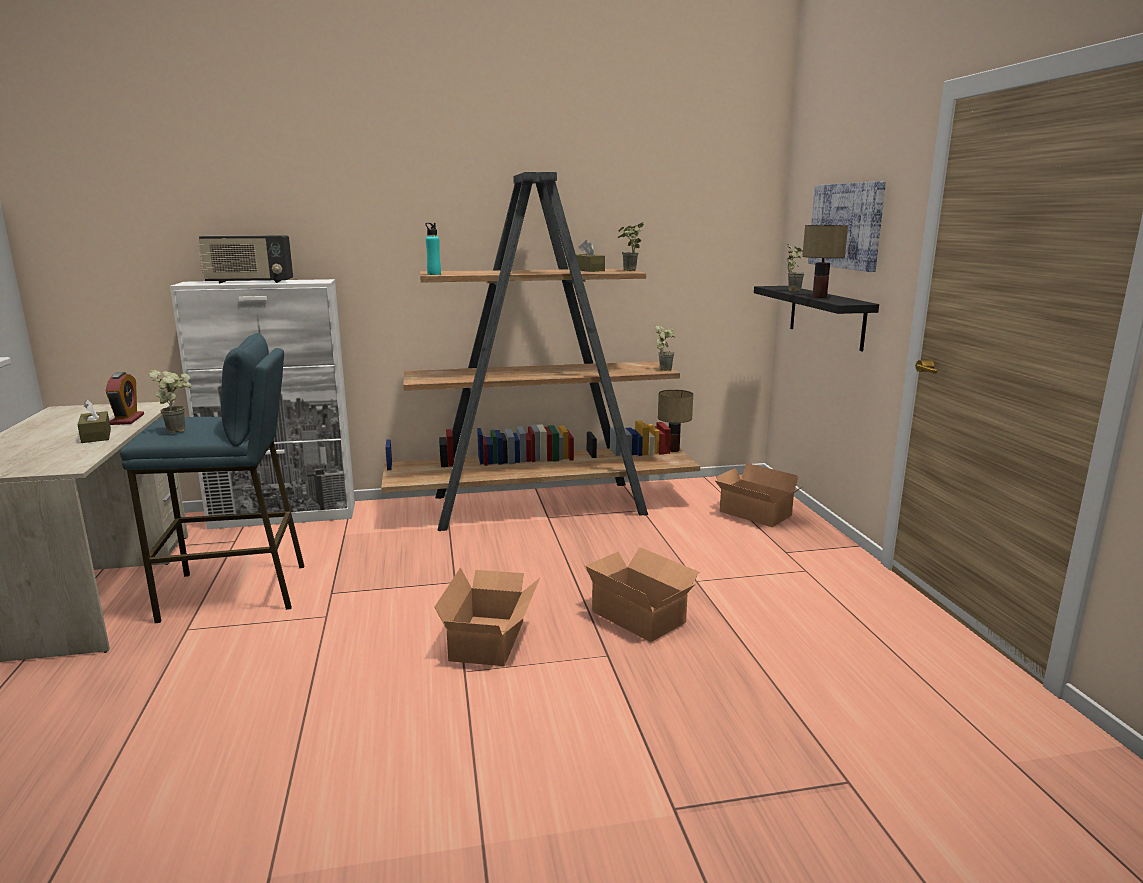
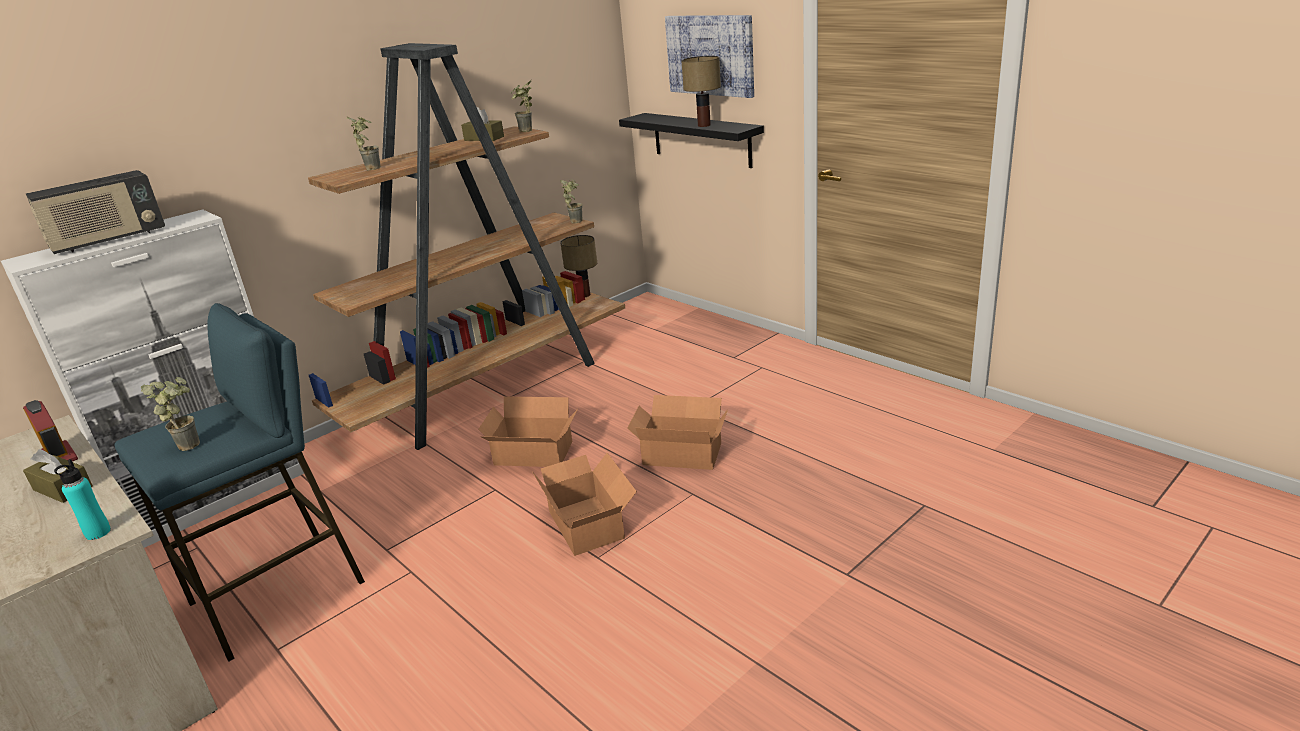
camera: 30 degrees left, 10 degrees up
turquoise bottle [425,223,441,275] -> turquoise bottle moved to [54,459,111,540]
cardboard box [715,463,802,527] -> cardboard box moved to [478,397,578,467]
potted plant [786,244,805,291] -> potted plant moved to [347,116,381,170]

